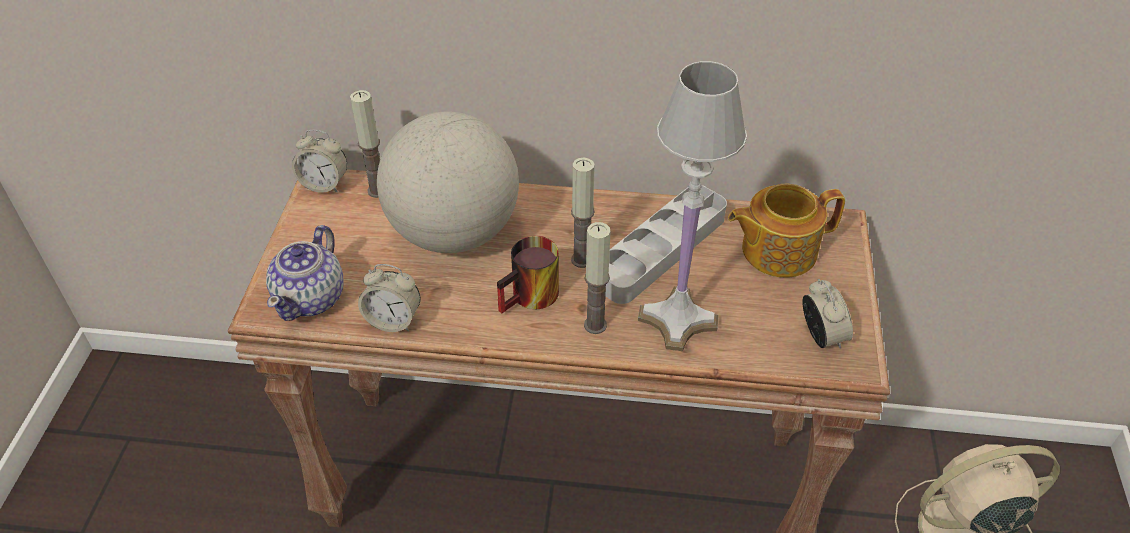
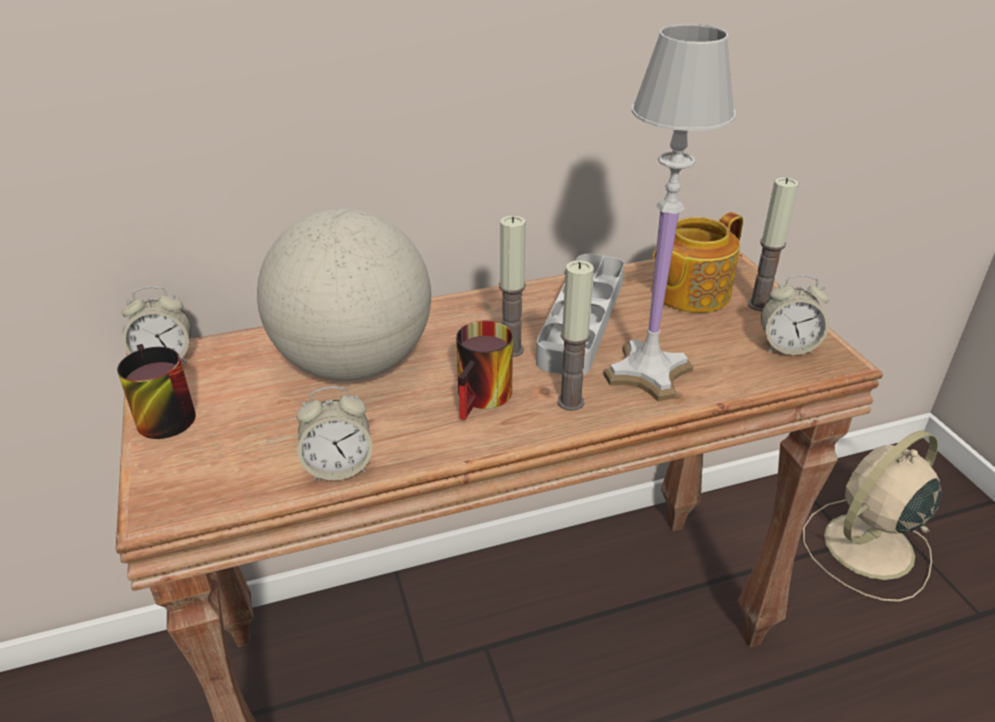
camera: 25 degrees left, 10 degrees down
teapot [266,225,343,321] -> none
candle [350,90,380,198] -> candle moved to [748,178,799,311]
alarm clock [802,279,853,349] -> alarm clock turned 135 degrees clockwise [761,275,829,355]
none -> mug [117,344,196,439]

